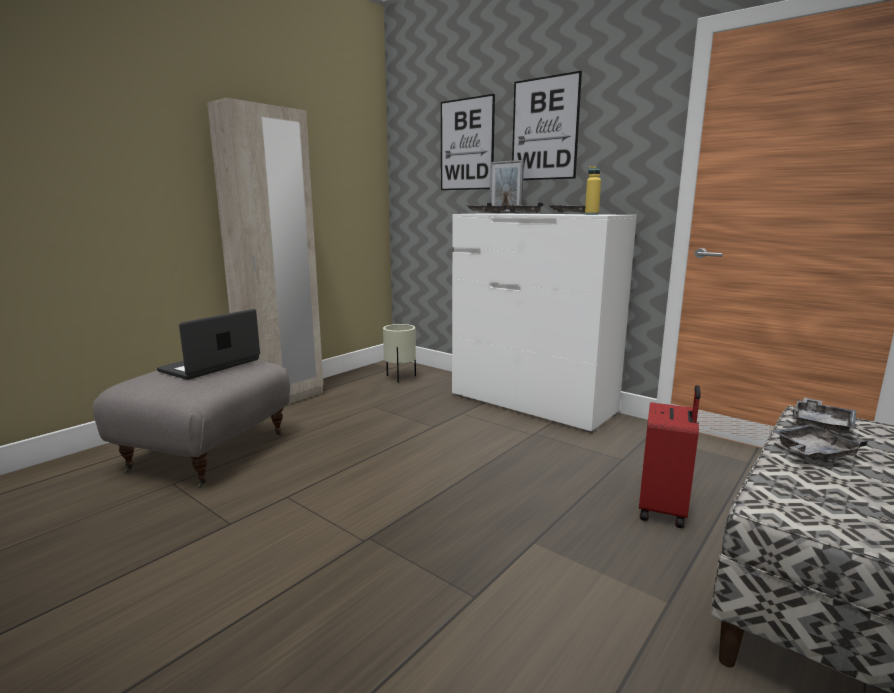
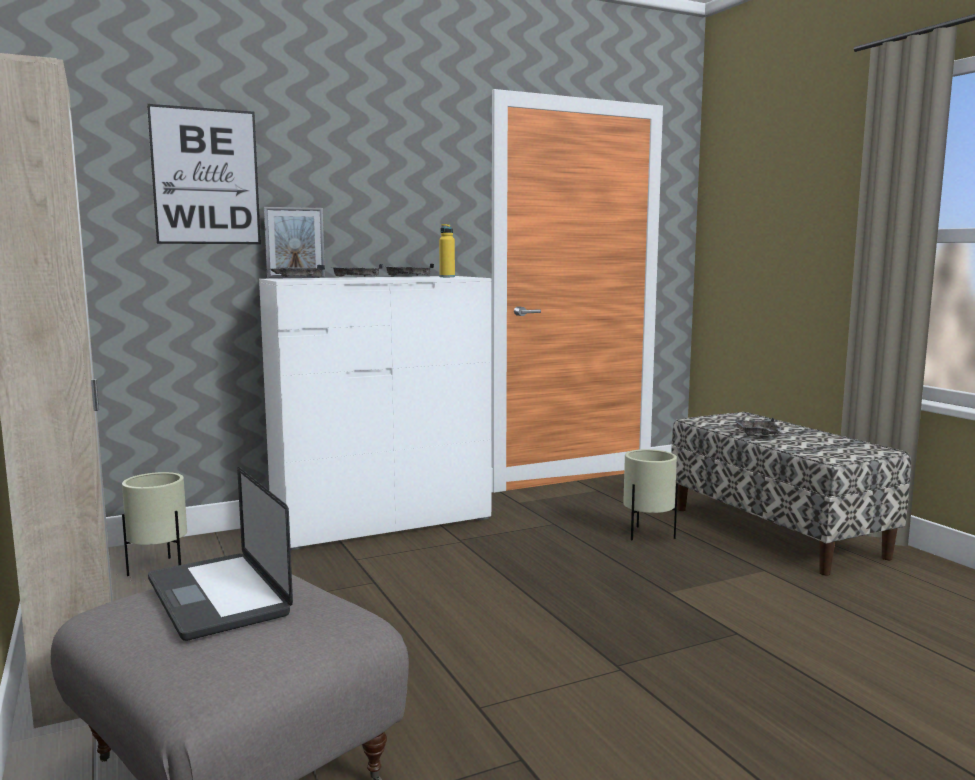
camera: 65 degrees left, 5 degrees down
picture [512,71,582,180] -> none
red suitcase [639,385,701,528] -> beige planter [623,449,678,540]
grey tray [792,397,857,433] -> none

